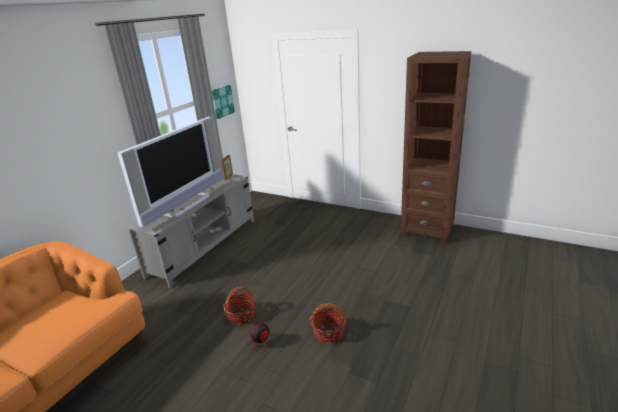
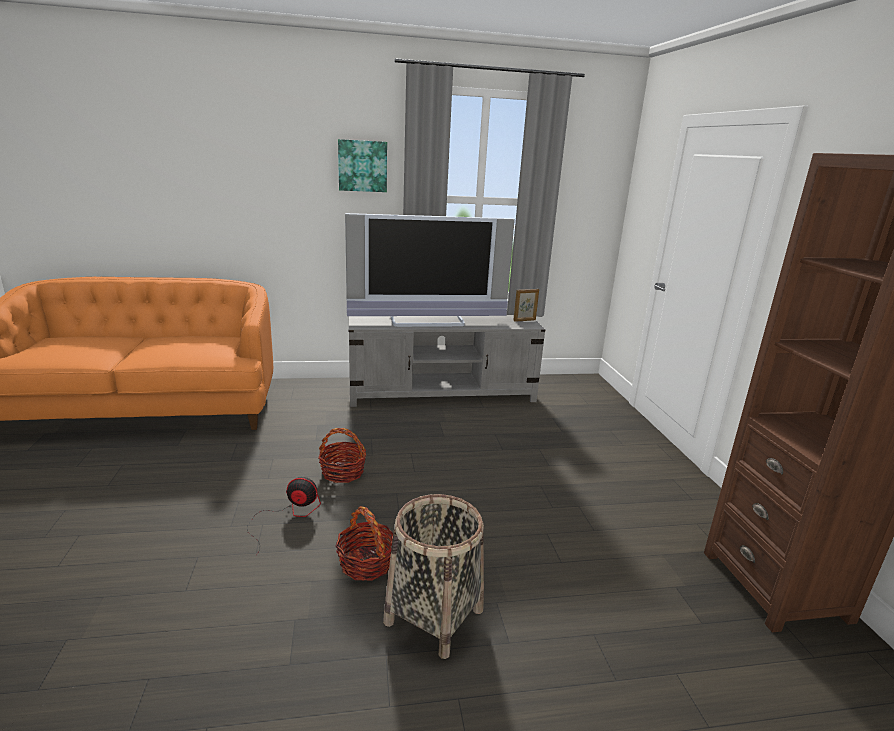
camera: 50 degrees right, 5 degrees down
picture [211,85,235,119] -> picture moved to [338,139,387,192]
none -> basket [383,494,484,659]

